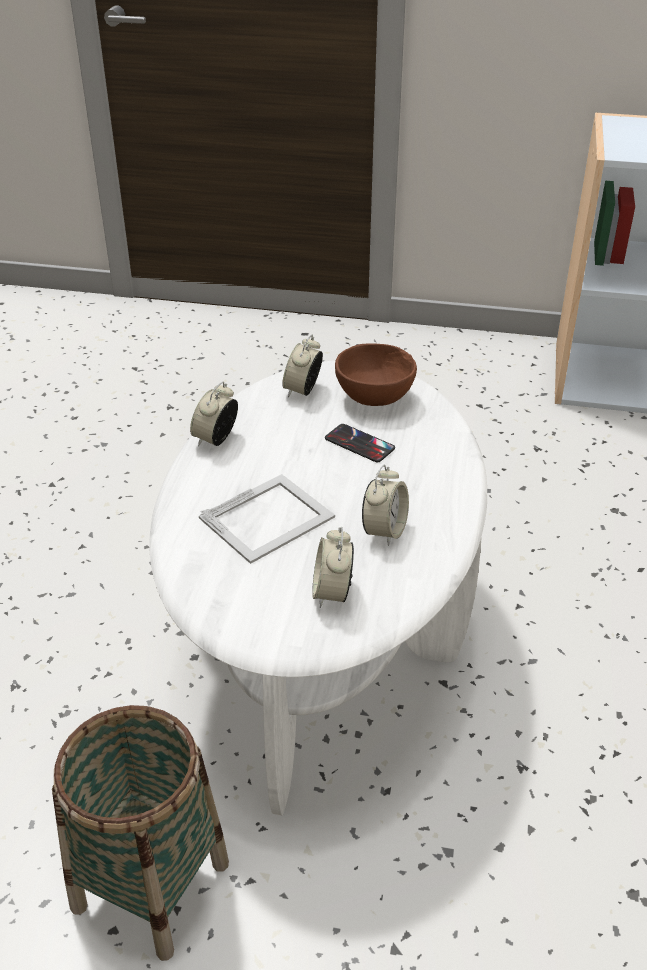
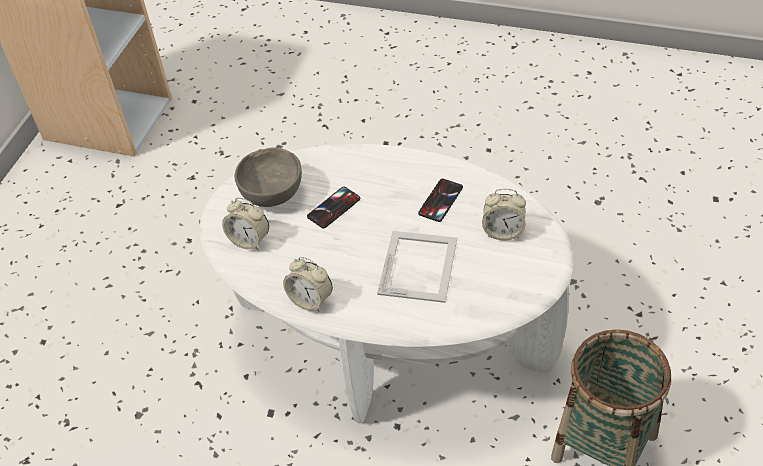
camera: 80 degrees left, 10 degrees up
picture frame [199,474,335,564] -> picture frame turned 45 degrees clockwise [377,231,457,303]
brown bowl [335,343,417,406] -> grey bowl [234,147,302,207]
alarm clock [362,465,409,546] -> phone [418,179,463,222]

